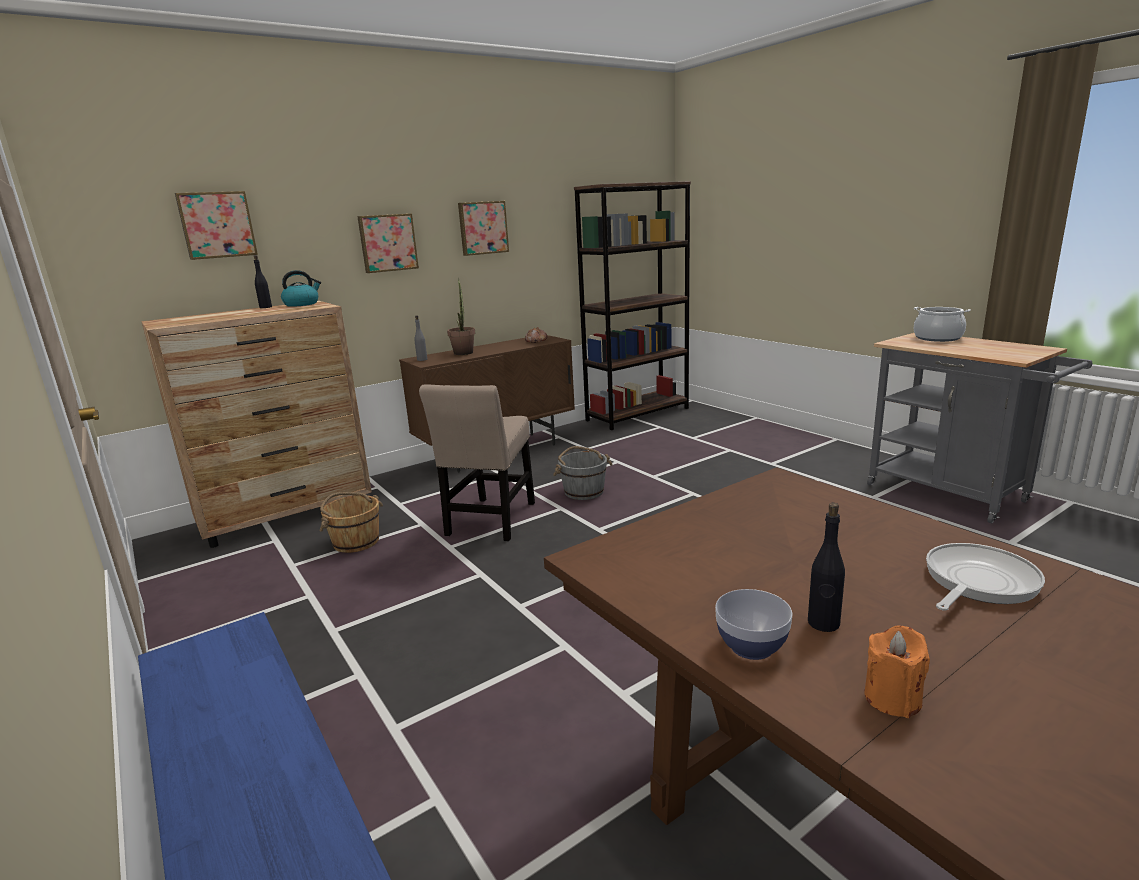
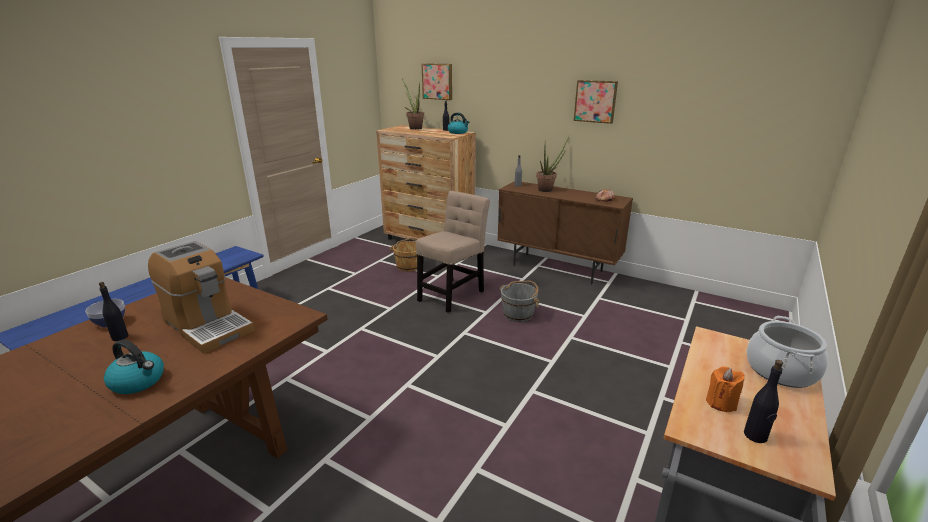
camera: 65 degrees right, 5 degrees up
picture [357,214,419,273] -> none
beige chair [419,384,535,541] -> beige chair turned 135 degrees clockwise [416,191,490,313]
brown bookcase [574,181,691,430] -> none
orange candle [864,625,930,718] -> orange candle moved to [706,366,745,412]
frying pan [926,543,1045,611] -> kettle [104,340,164,394]
none -> coffee machine [148,241,255,354]
none -> potted plant [402,79,424,130]
none -> black bottle [744,360,783,443]

